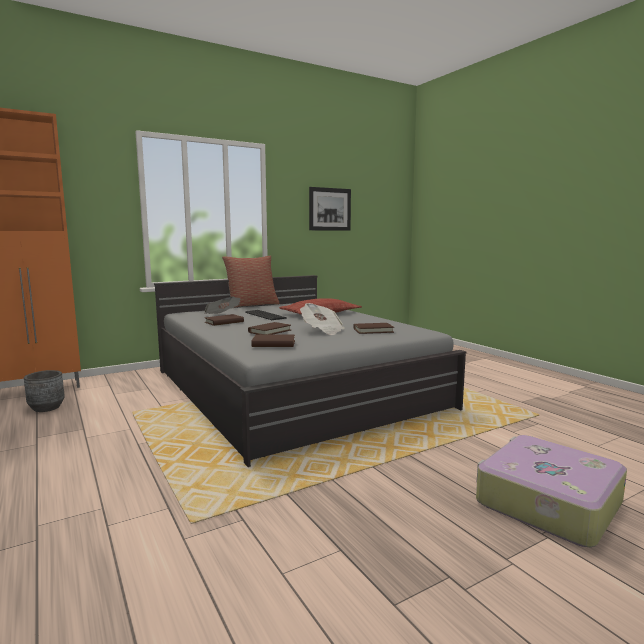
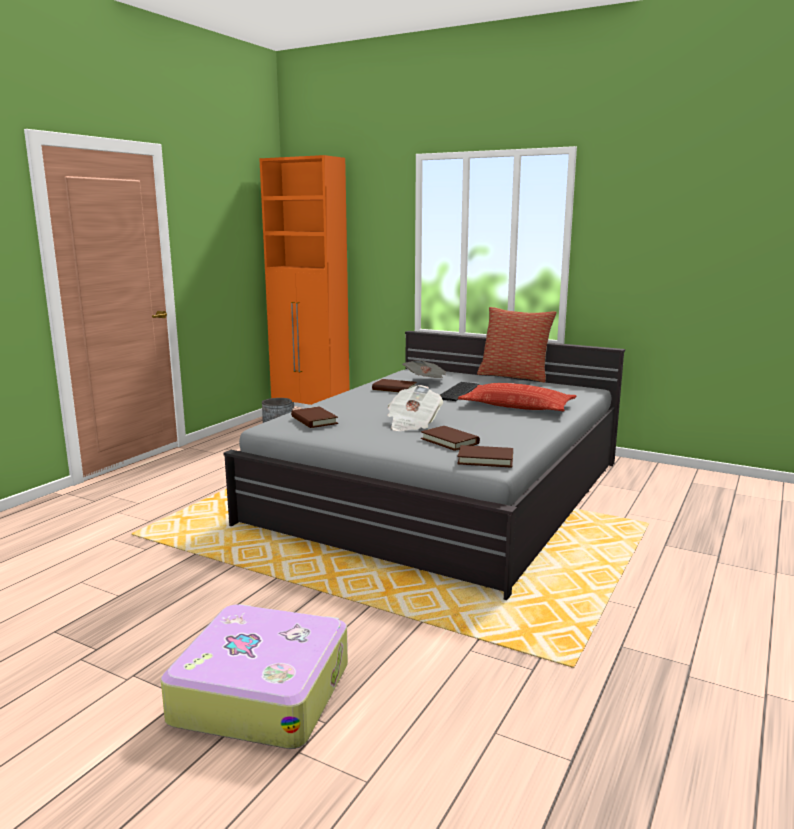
camera: 60 degrees right, 5 degrees up
brown book [248,322,291,335] -> brown book moved to [457,445,513,467]
picture [309,187,351,231] -> none

